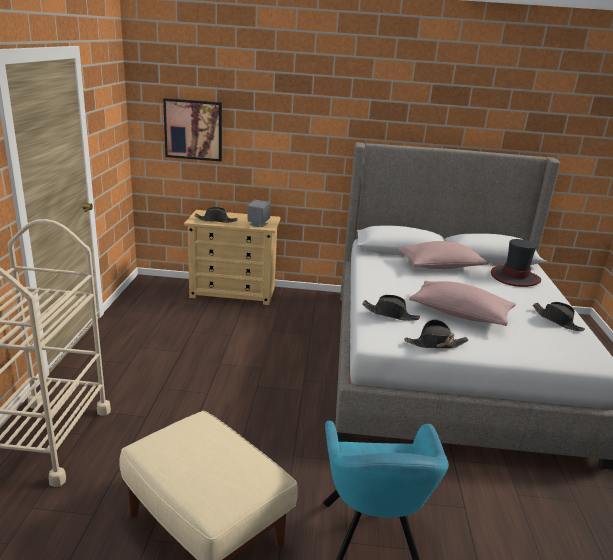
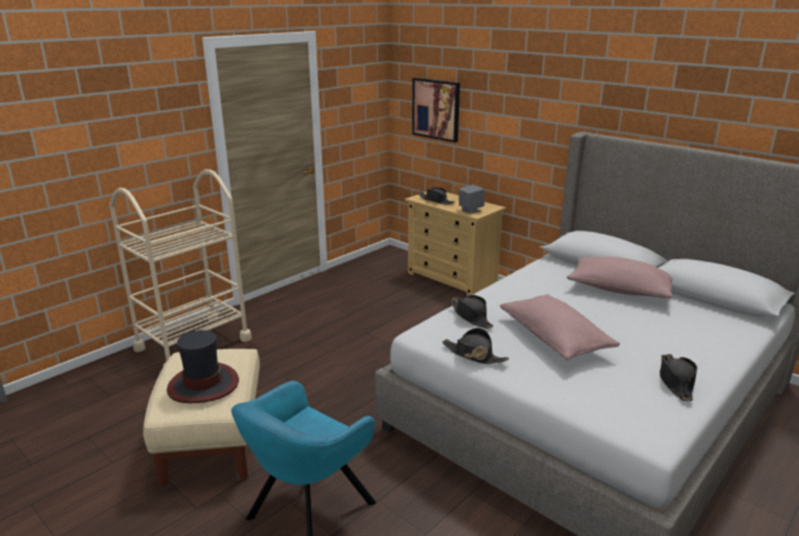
camera: 40 degrees right, 0 degrees up
hat [491,239,541,287] -> hat moved to [167,330,239,403]

